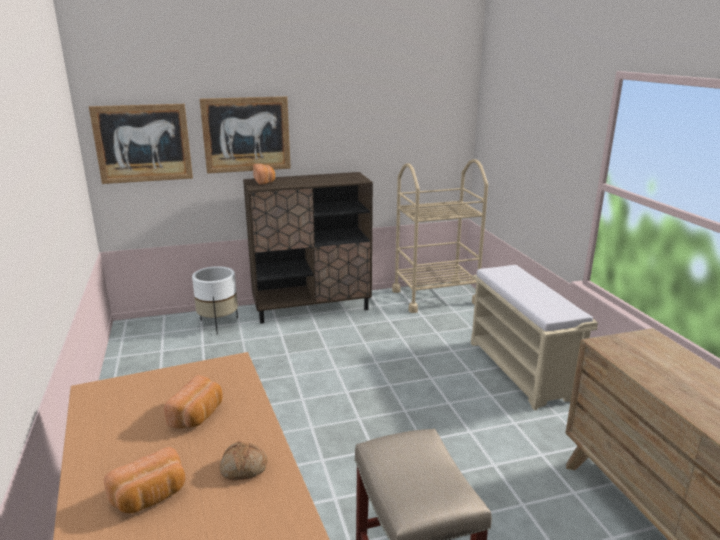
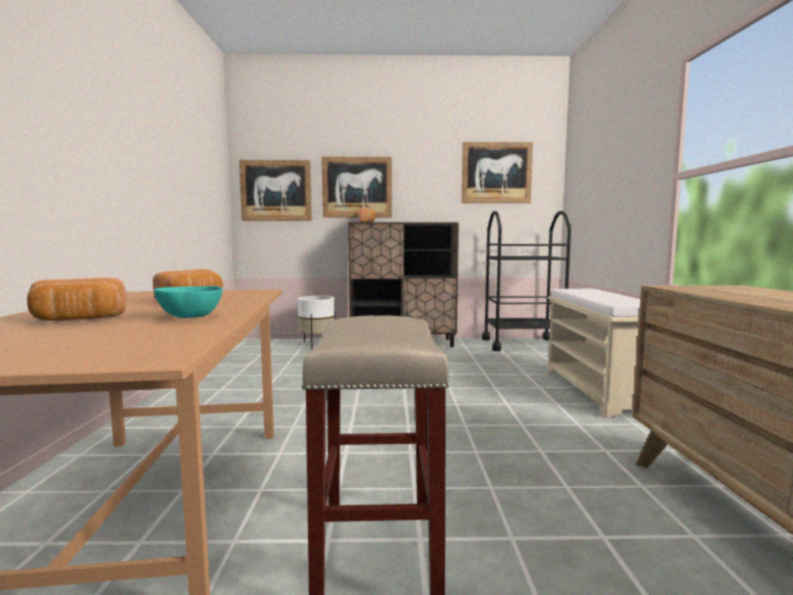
camera: 15 degrees right, 15 degrees down
bread [220,441,267,480] -> turquoise bowl [154,286,223,318]
beige cart [392,159,488,313] -> black cart [482,211,571,351]
none -> picture [462,142,533,203]

